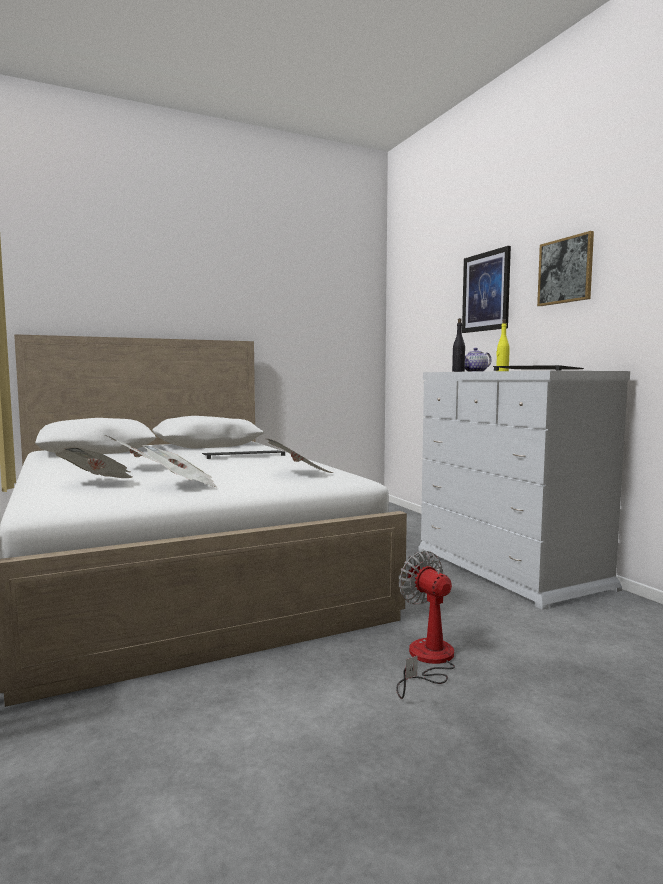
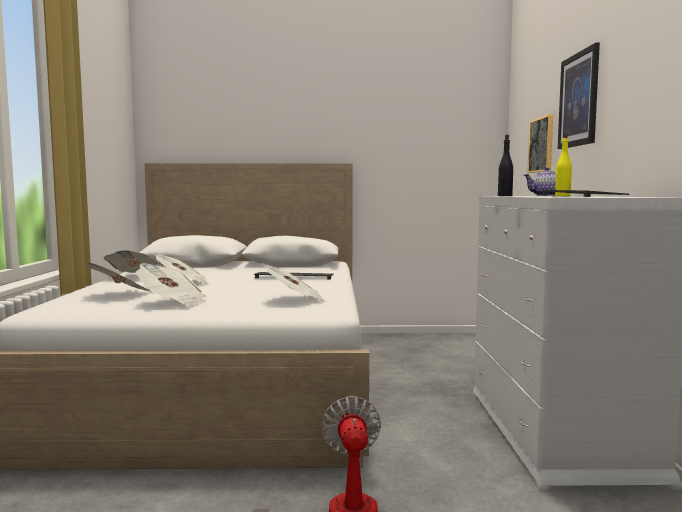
camera: 25 degrees right, 0 degrees up
picture [537,231,594,306] -> picture moved to [527,114,553,173]
none -> newspaper [104,250,157,273]

